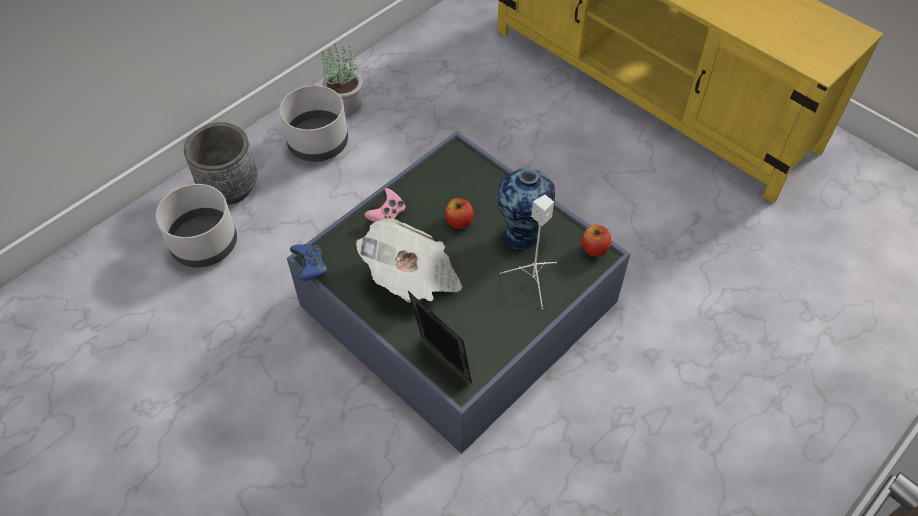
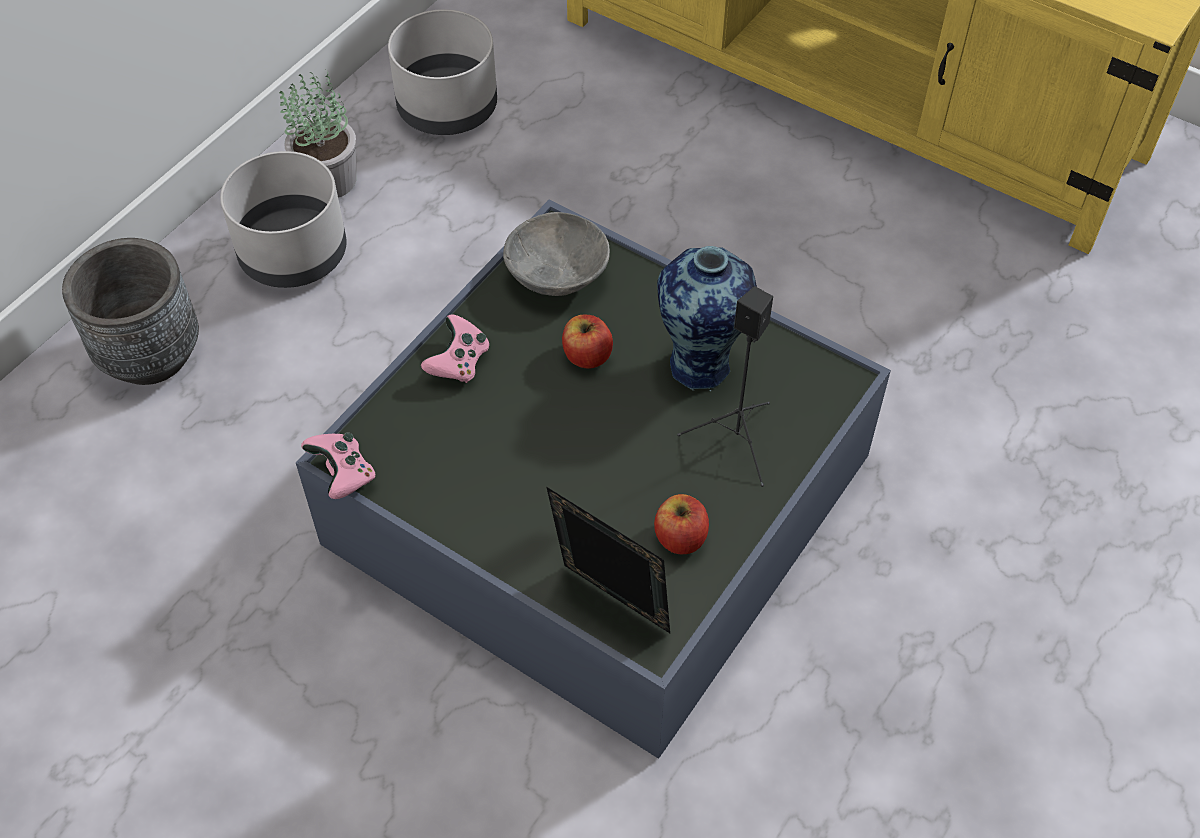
camera: 10 degrees left, 0 degrees up
grey planter [156,184,237,268] -> grey planter moved to [388,9,497,135]
blue game controller [290,244,327,281] -> pink game controller [301,432,375,499]
newspaper [356,218,462,302] -> none
white speaker [500,195,557,309] -> black speaker [677,286,773,487]
apple [581,225,611,257] -> apple moved to [654,494,709,554]
none -> grey bowl [503,212,610,296]

